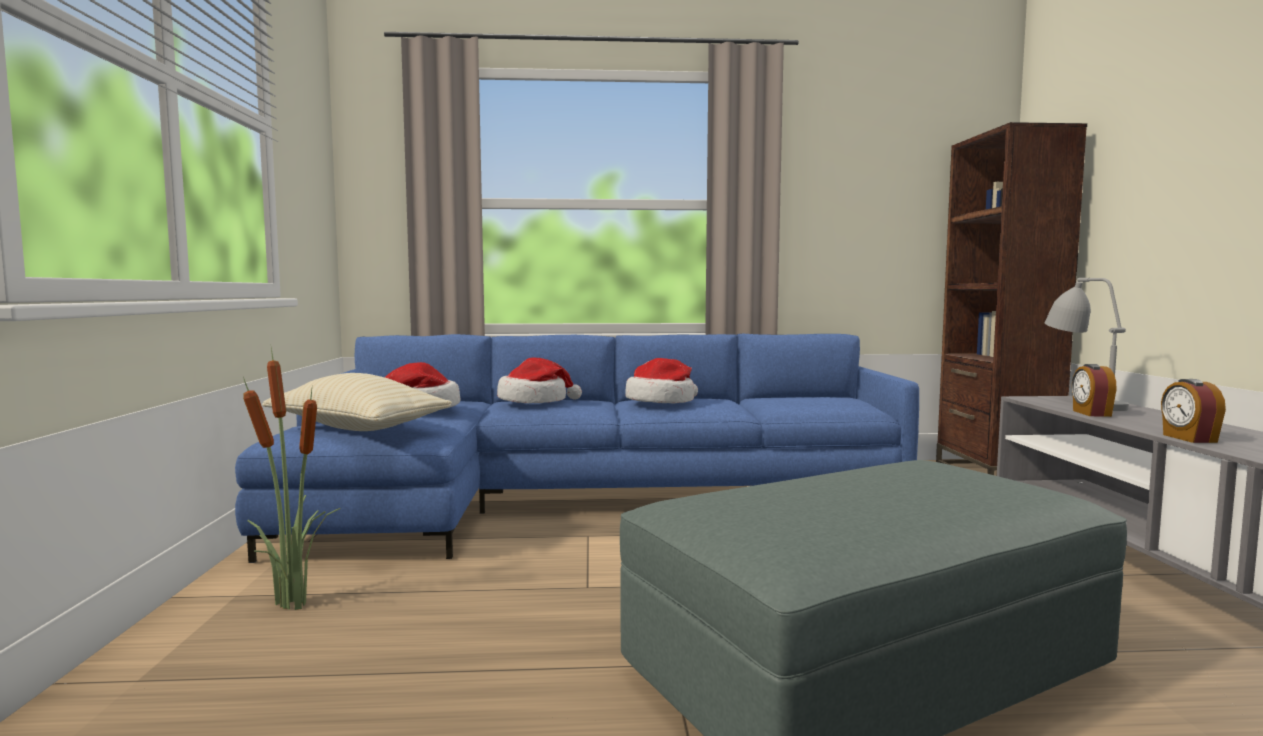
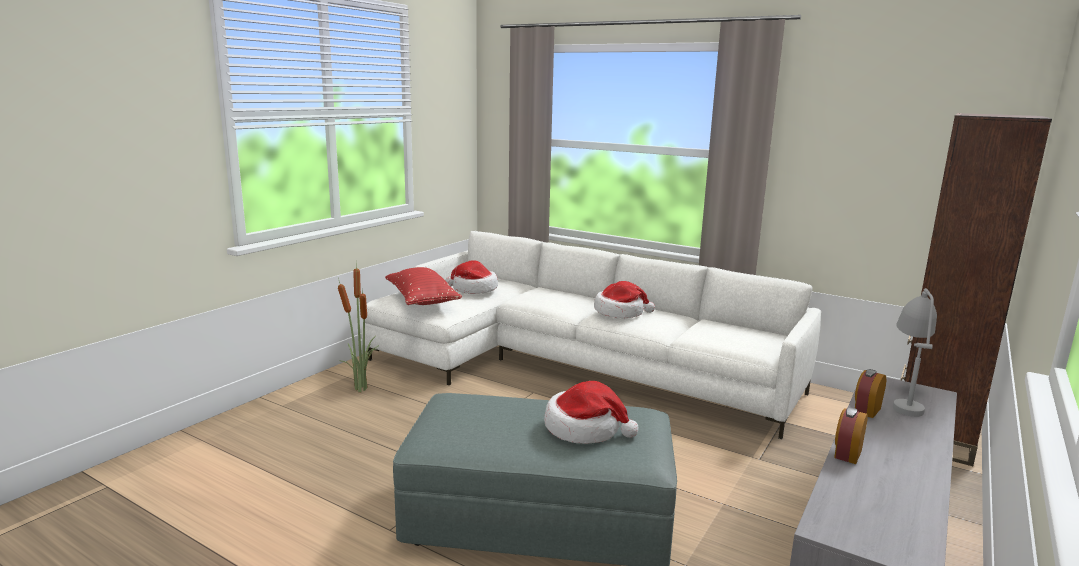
camera: 35 degrees right, 10 degrees up
blue sofa [235,334,919,563] -> white sofa [362,231,821,439]
beige pillow [262,373,452,431] -> red pillow [385,267,462,305]
hat [497,357,582,403] -> hat moved to [544,381,639,444]

